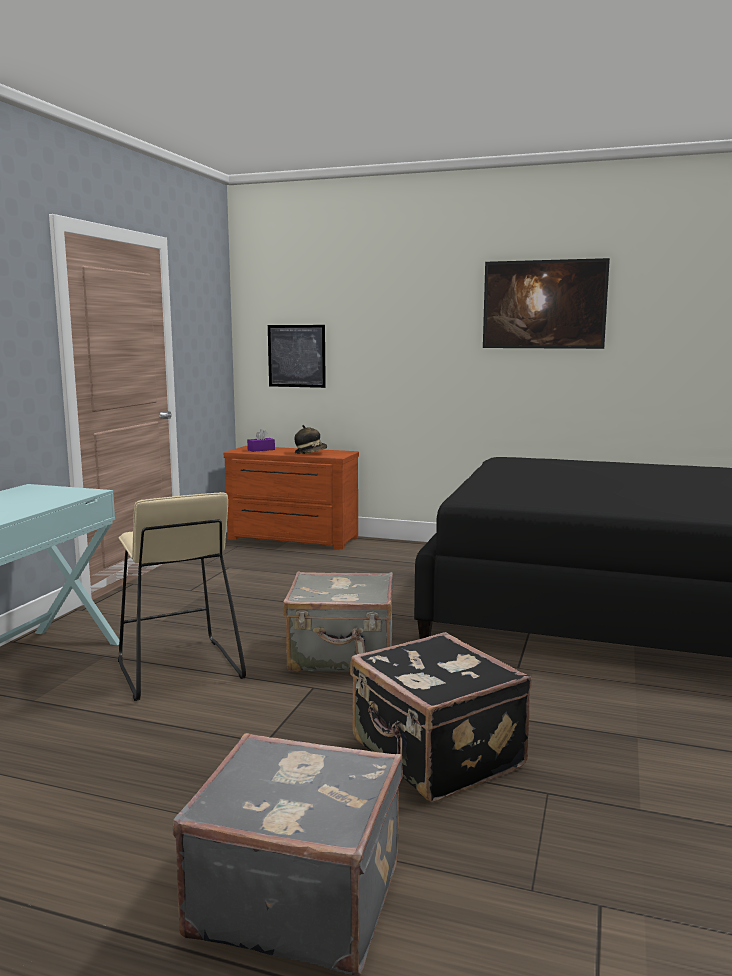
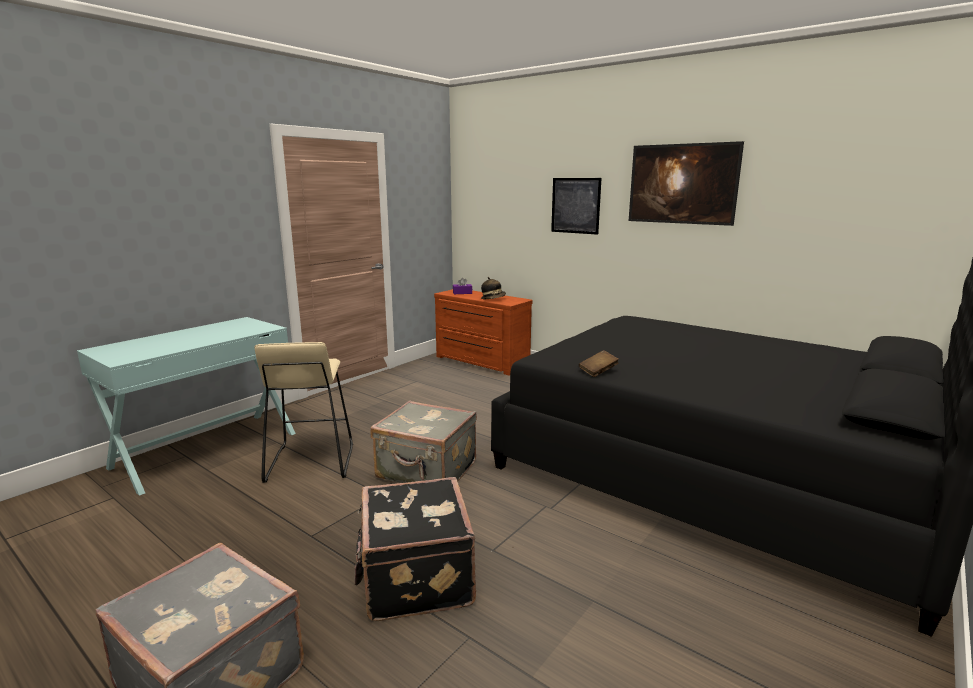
camera: 20 degrees right, 5 degrees up
picture [268,325,326,388] -> picture moved to [551,178,602,235]
none -> brown book [579,350,619,377]

